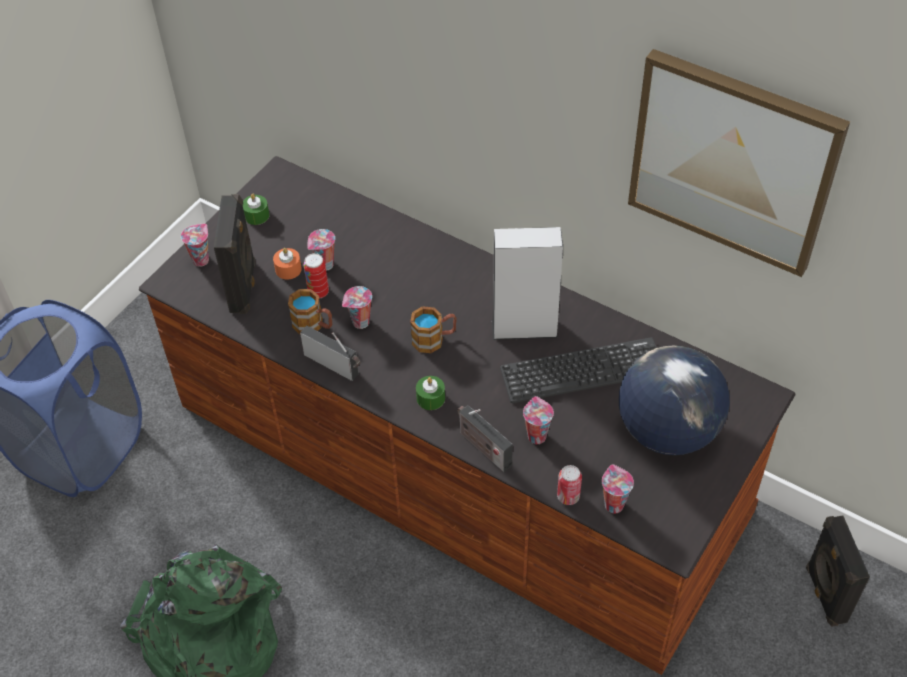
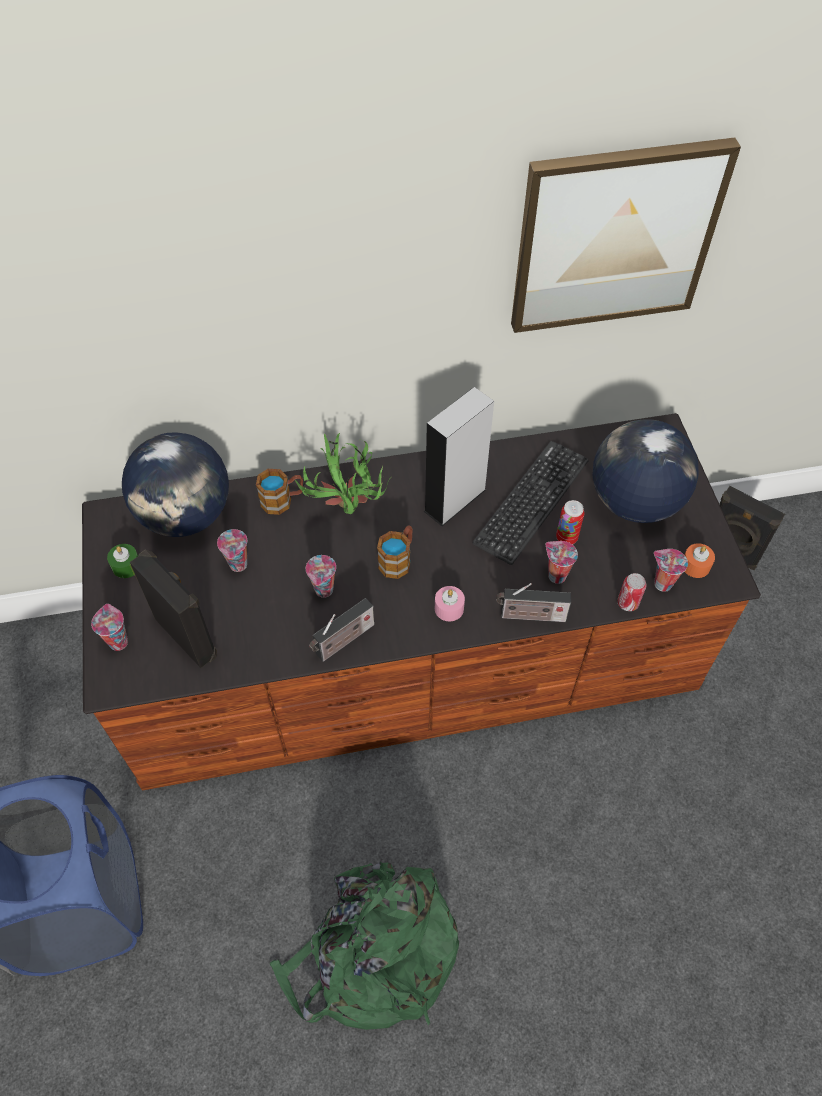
camera: 45 degrees left, 5 degrees up
orange candle [273,248,302,280] -> orange candle moved to [684,543,715,578]
mug [288,289,332,334] -> mug moved to [256,469,303,515]
radio [300,326,361,381] -> radio turned 150 degrees clockwise [309,598,374,662]
can [304,253,329,299] -> can moved to [556,500,584,545]
green candle [416,376,445,410] -> pink candle [435,586,465,621]
none -> globe [122,433,229,537]
none -> potted plant [295,433,390,514]

